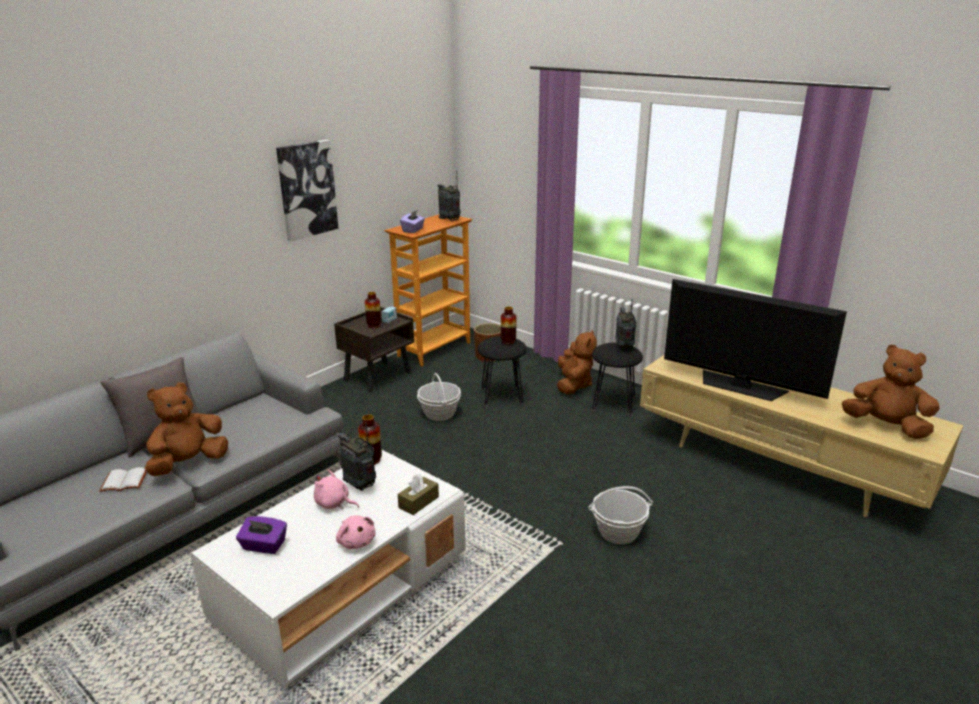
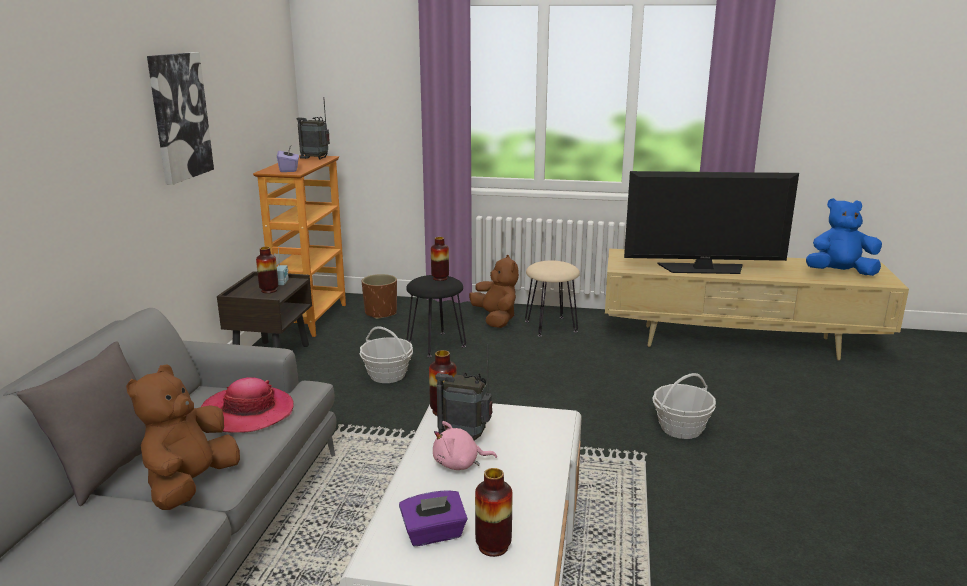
camera: 30 degrees left, 5 degrees down
white book [99,467,147,492] -> none
pink plush toy [336,515,375,549] -> none
brown tissue box [398,474,439,515] -> none
black stool [592,343,643,416] -> beige stool [525,261,580,337]
radio [615,299,637,351] -> none
brown plush toy [842,345,940,439] -> blue plush toy [806,198,882,276]
none -> hat [201,377,294,433]
none -> vase [475,468,512,557]

